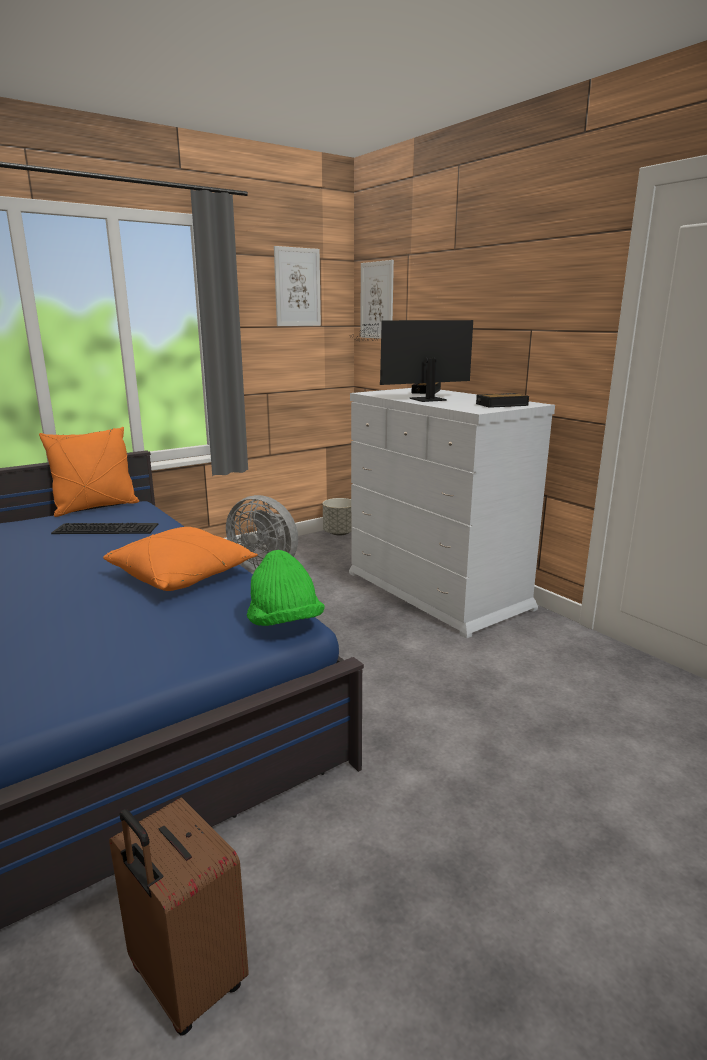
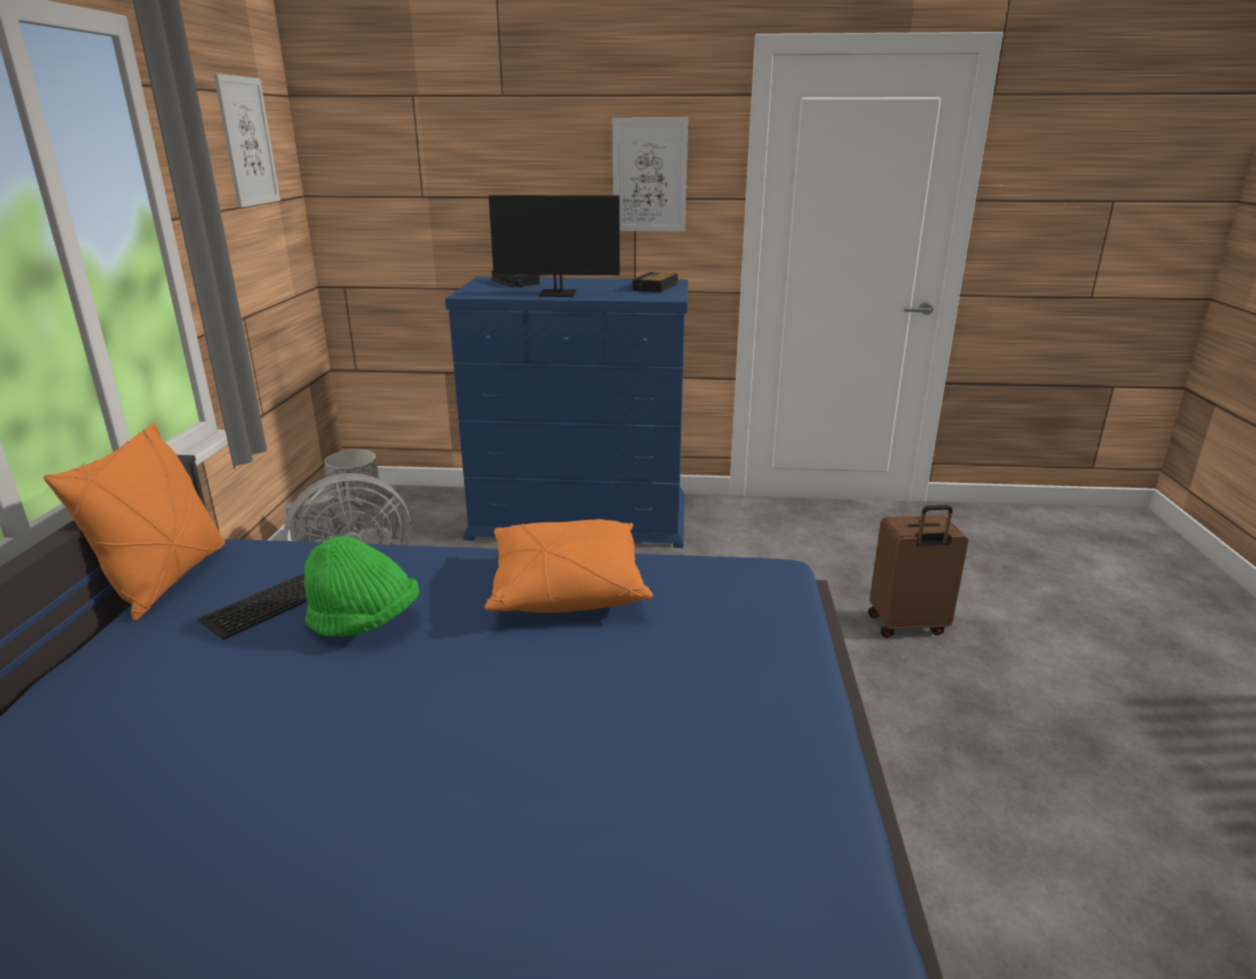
camera: 50 degrees left, 5 degrees up
brown suitcase [109,798,249,1036] -> brown suitcase moved to [868,505,968,638]
green hat [247,550,325,626] -> green hat moved to [304,536,419,637]
monitor [349,320,473,402] -> monitor turned 105 degrees counterclockwise [489,195,662,297]
white dresser [349,388,555,638] -> blue dresser [445,277,688,548]
picture [360,260,394,339] -> picture moved to [613,118,688,232]

